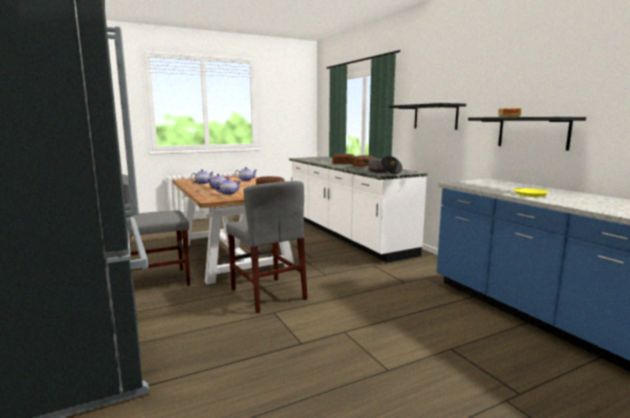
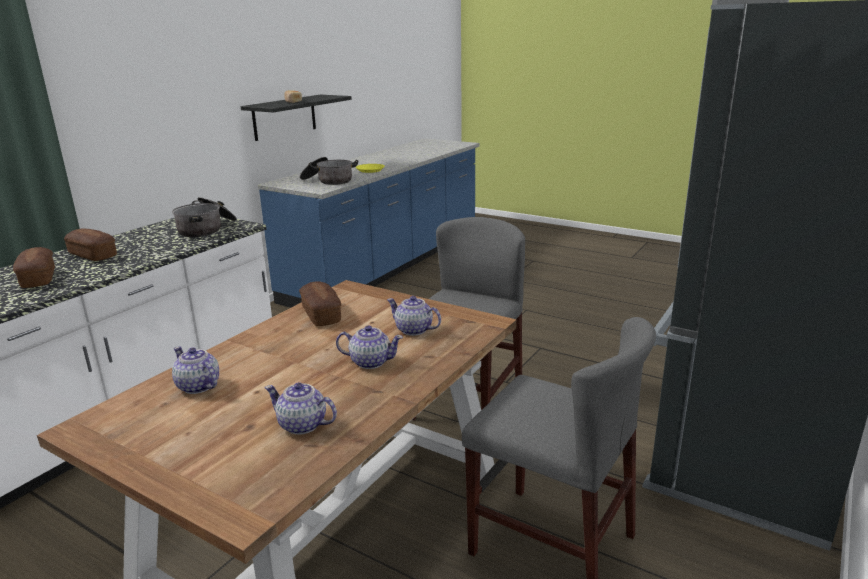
camera: 120 degrees left, 10 degrees up
black shelf [389,103,466,130] -> none
none -> cooking pot [300,157,358,185]

